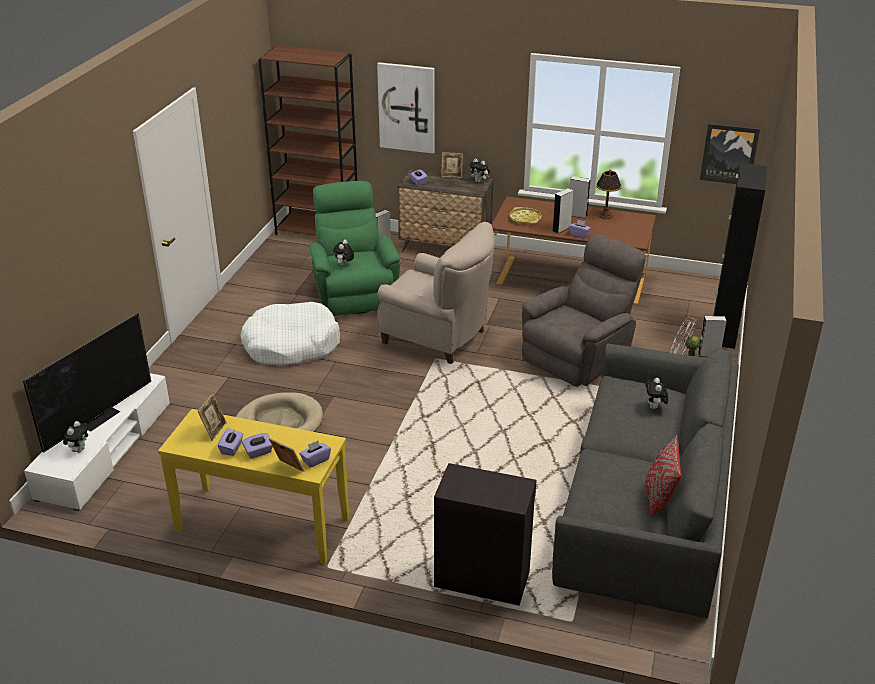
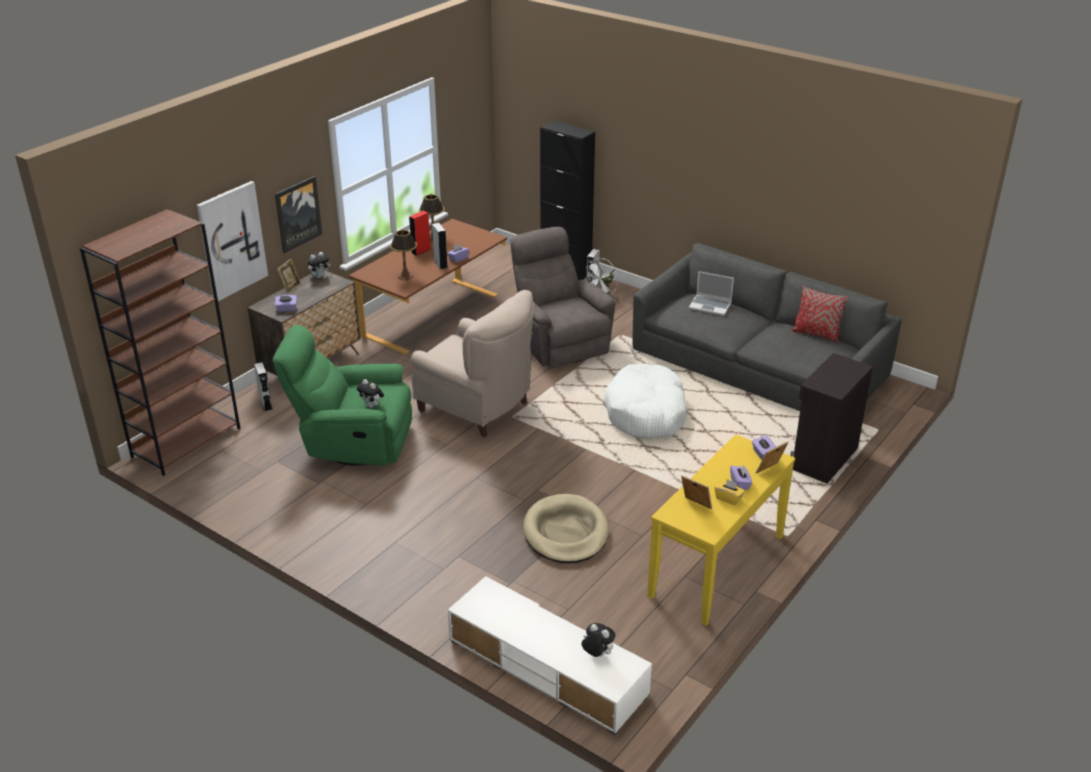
camera: 70 degrees left, 0 degrees up
television [23,313,151,453] -> none
purple tissue box [218,428,243,456] -> yellow tissue box [715,479,745,505]
white dog bed [240,302,340,366] -> white dog bed moved to [604,364,687,439]
beige armchair [377,222,495,364] -> beige armchair turned 75 degrees clockwise [410,290,534,437]
yellow tray [510,207,542,225] -> table lamp [390,229,417,280]
grey speaker [569,176,591,219] -> red speaker [409,211,431,256]
plush toy [645,378,668,409] -> laptop [689,271,734,316]
picture [700,123,760,184] -> picture moved to [275,176,322,253]

